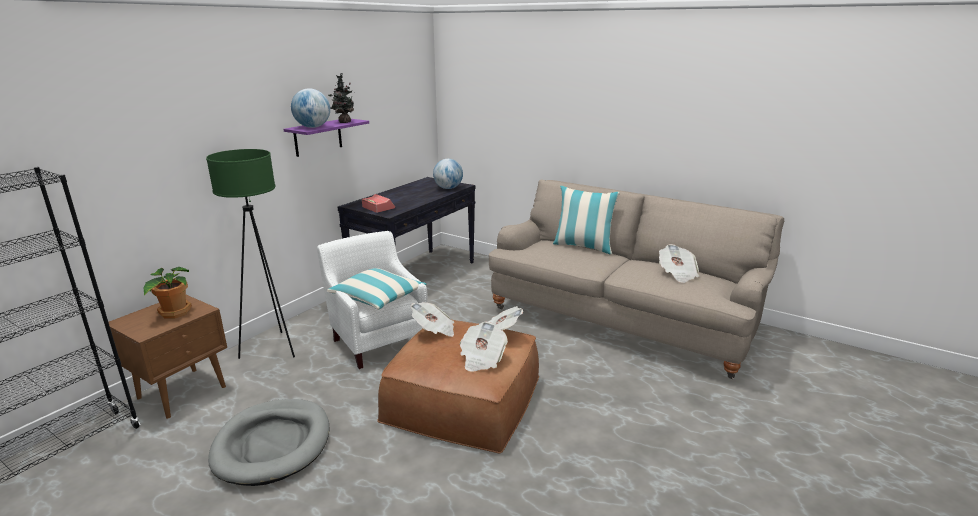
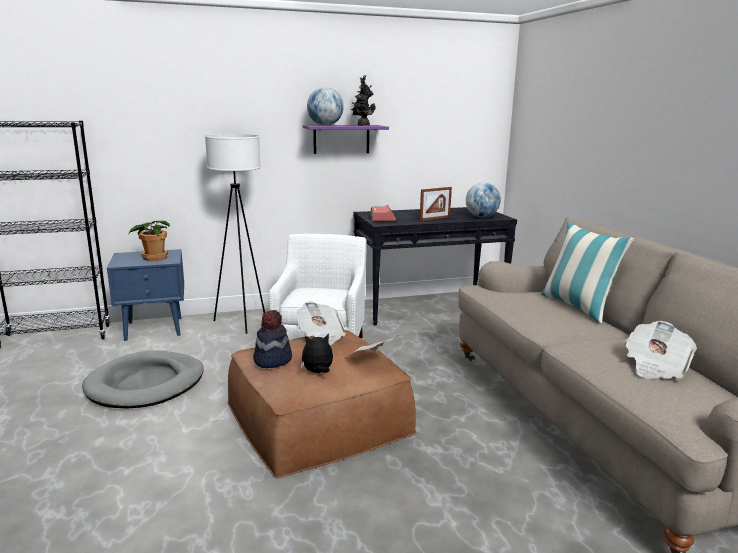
camera: 40 degrees right, 5 degrees down
brown nightstand [109,295,227,419] -> blue nightstand [107,249,184,341]
green floor lamp [206,149,295,359] -> white floor lamp [205,134,265,334]
pillow [327,268,427,310] -> none
newspaper [460,322,508,371] -> plush toy [300,334,333,373]
none -> hat [253,310,292,368]
none -> picture frame [420,187,452,221]

